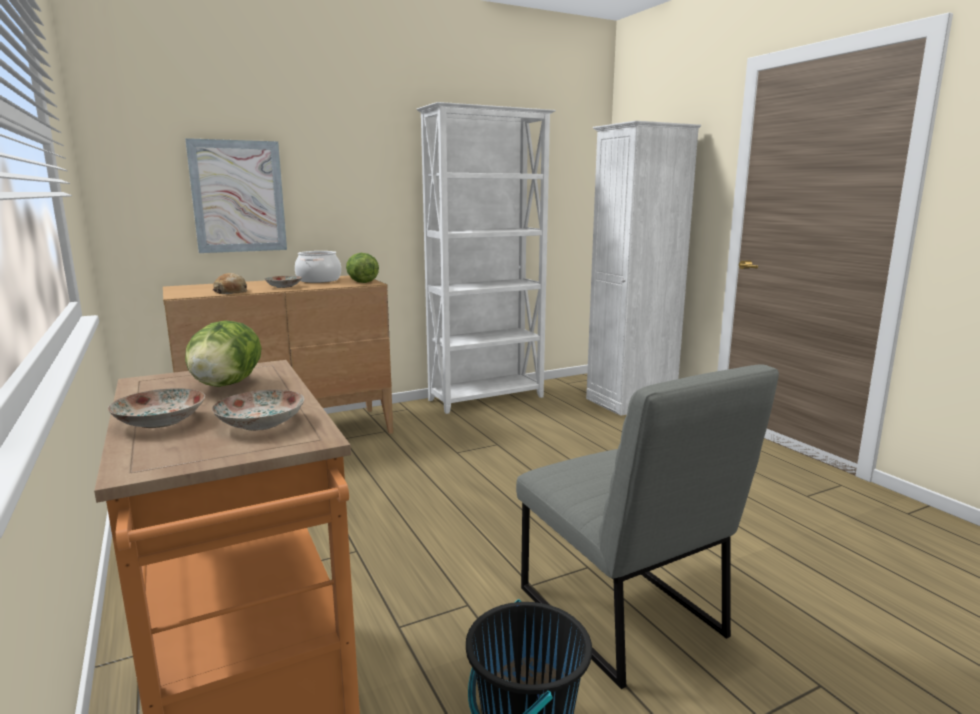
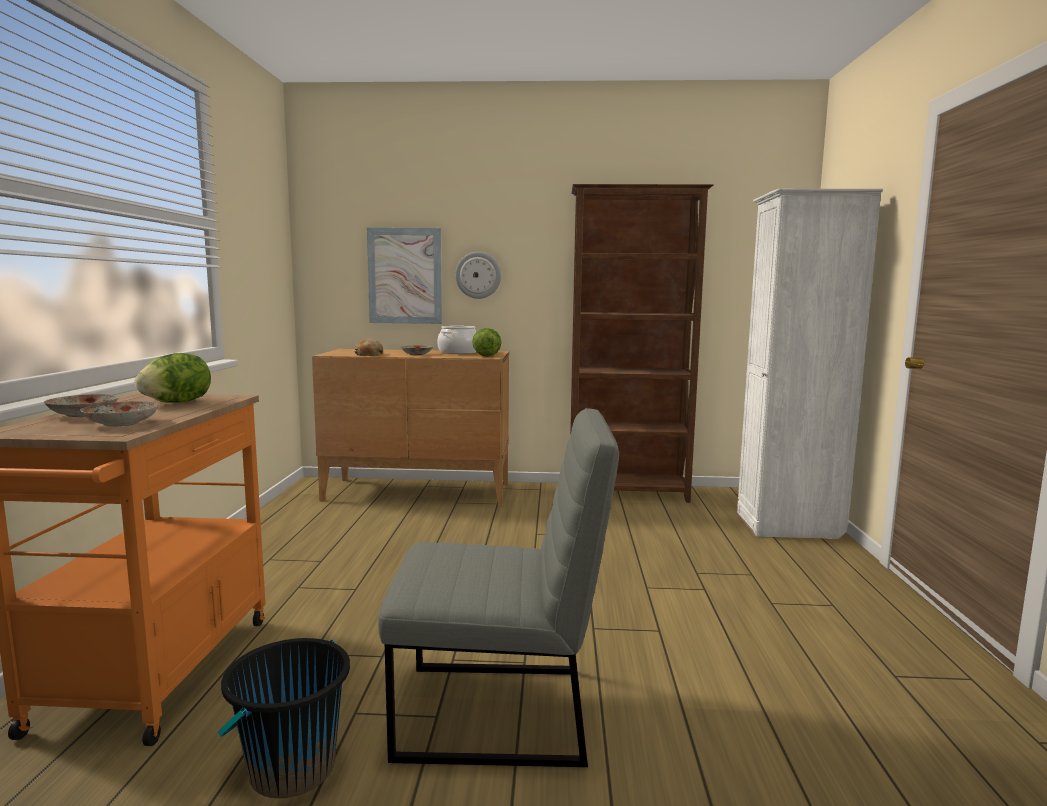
camera: 30 degrees right, 5 degrees down
white bookcase [417,102,556,414] -> brown bookcase [570,184,714,503]
grey chair [516,364,779,689] -> grey chair turned 90 degrees counterclockwise [378,408,619,767]
none -> wall clock [455,252,501,299]

